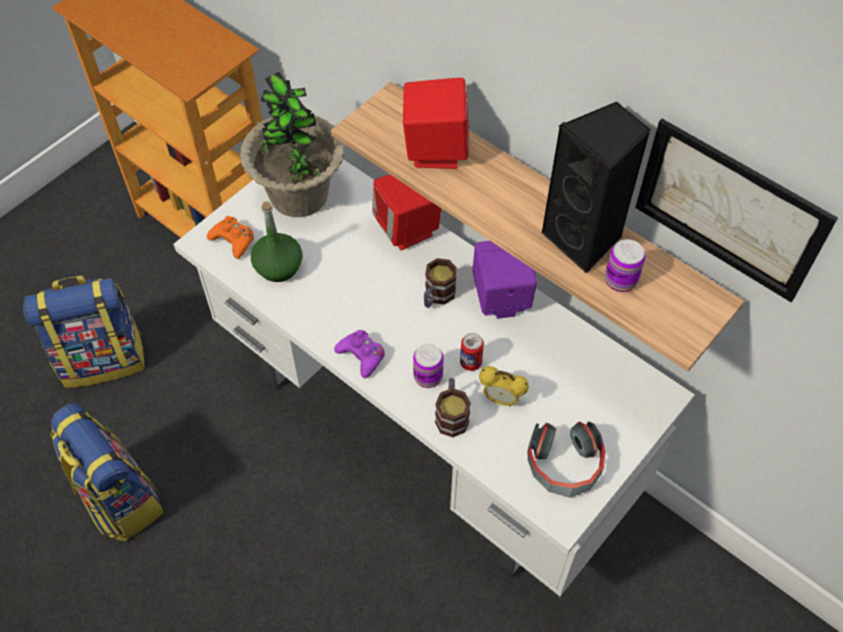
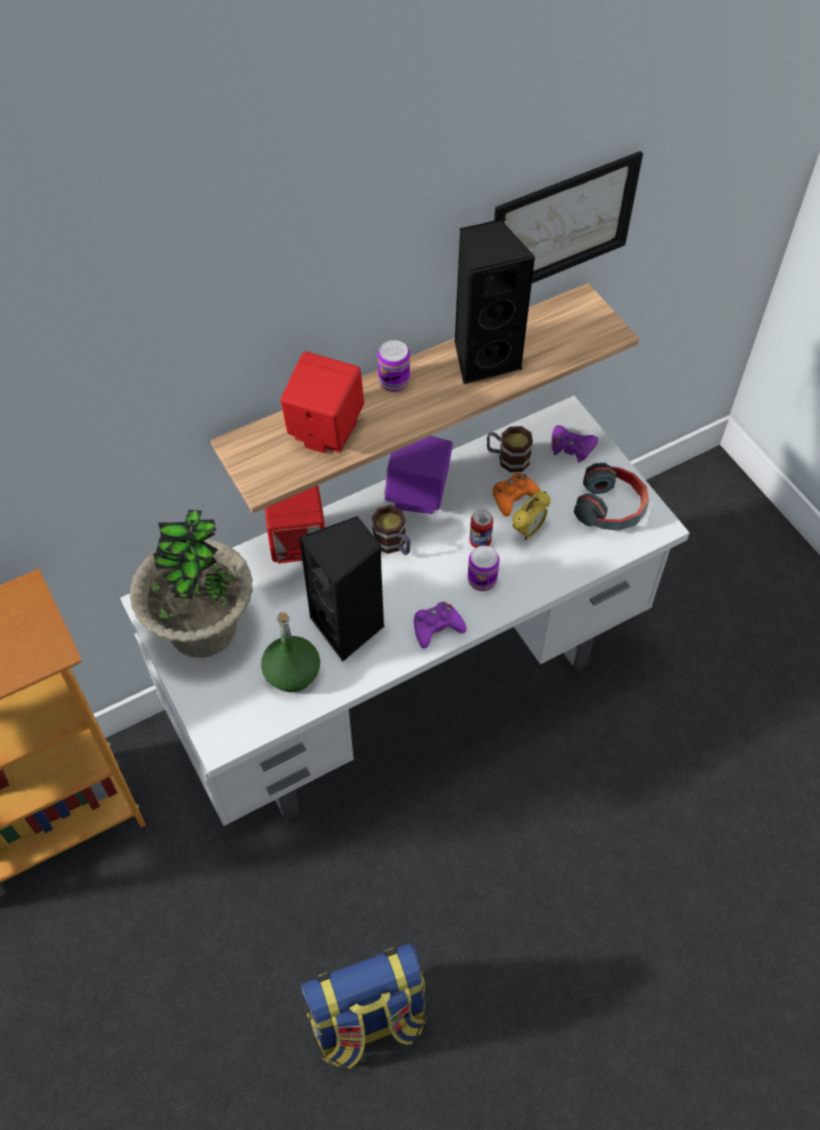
camera: 70 degrees left, 0 degrees up
backpack [23,276,144,388] -> none
orange game controller [207,216,254,259] -> orange game controller moved to [493,473,541,517]
mug [435,378,471,437] -> mug moved to [487,426,533,472]
can [605,239,646,292] -> can moved to [378,340,410,392]
none -> black speaker [299,516,384,661]
none -> purple game controller [552,425,598,463]

